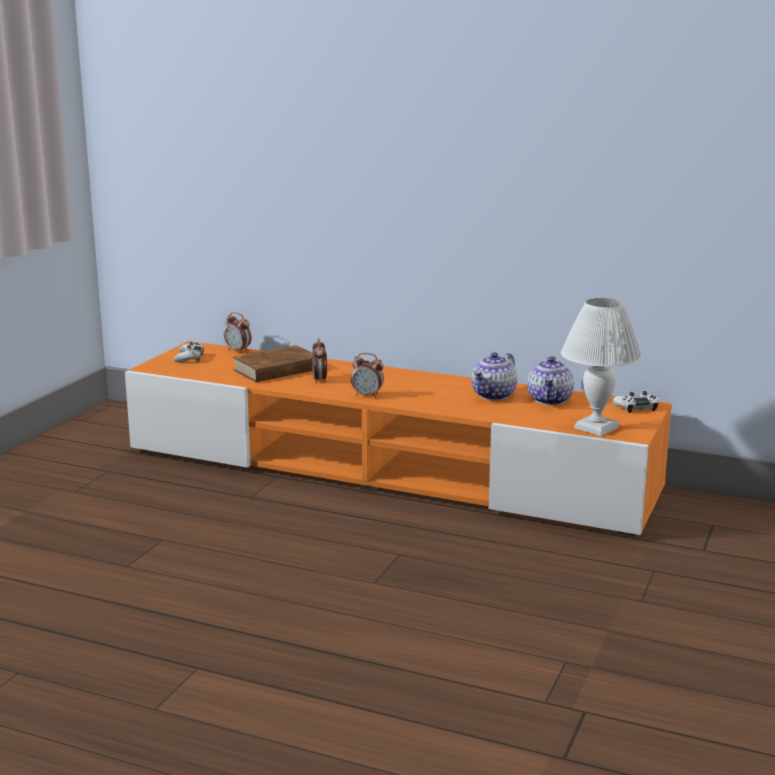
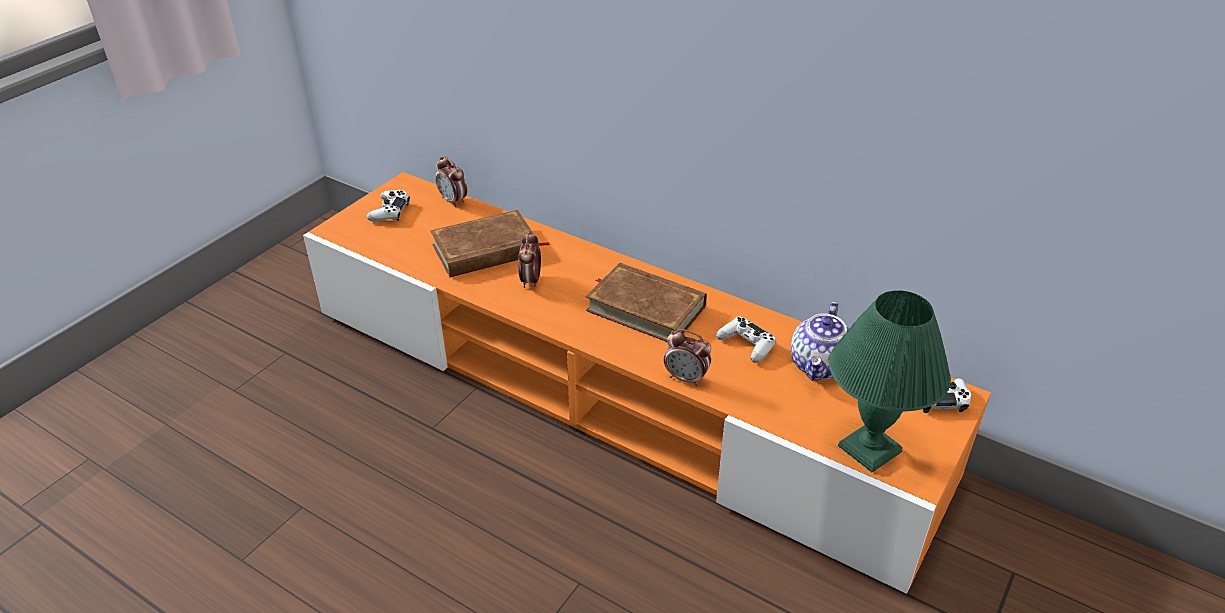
camera: 10 degrees right, 20 degrees up
alarm clock [351,353,384,398] -> alarm clock moved to [664,329,711,386]
teapot [471,352,517,400] -> white game controller [716,317,776,363]
white table lamp [561,298,642,436] -> green table lamp [829,290,951,472]
none -> brown book [586,262,707,342]

